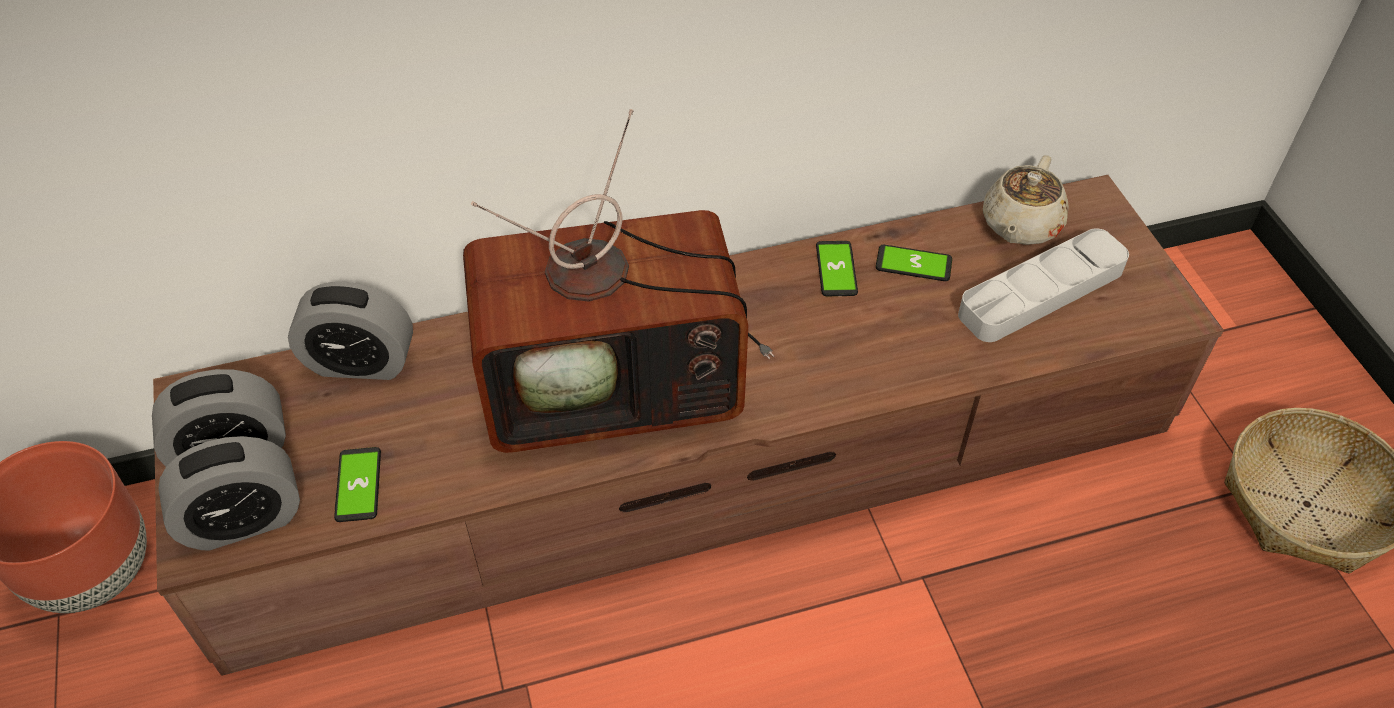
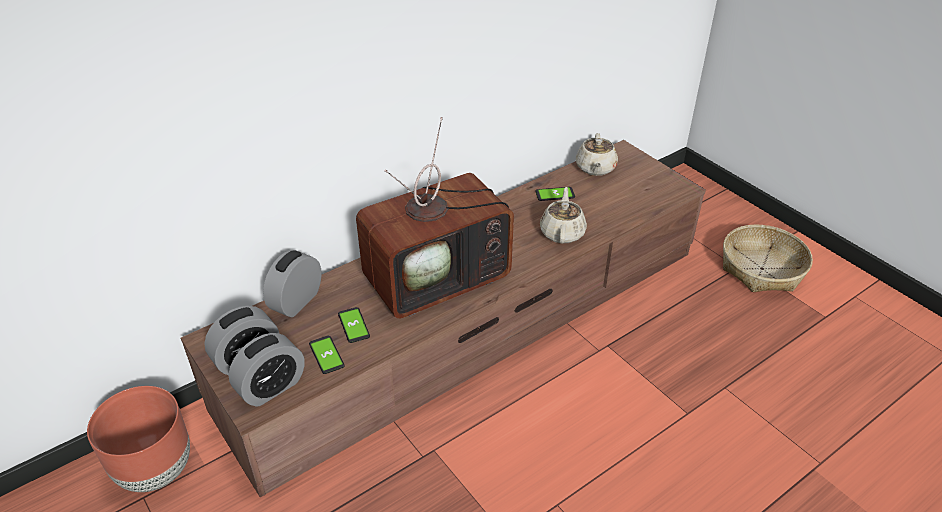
camera: 20 degrees left, 10 degrees down
alarm clock [288,281,413,380] -> alarm clock turned 135 degrees clockwise [263,250,322,317]
phone [816,241,858,296] -> phone moved to [338,307,370,343]
grey tray [958,228,1129,342] -> none
none -> beige teapot [540,187,587,243]

